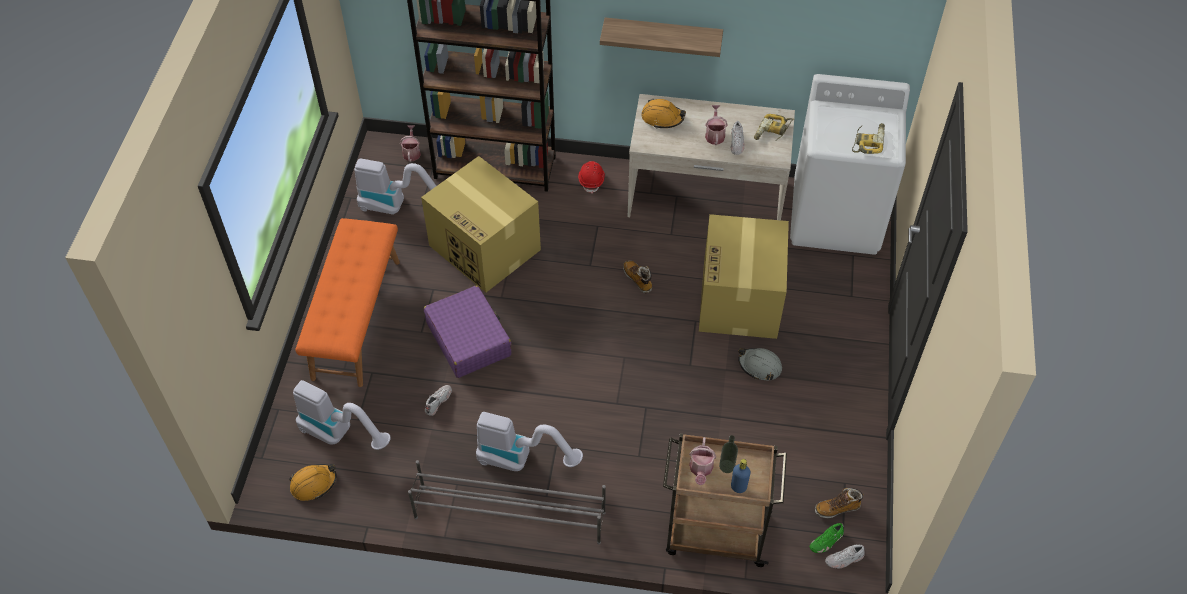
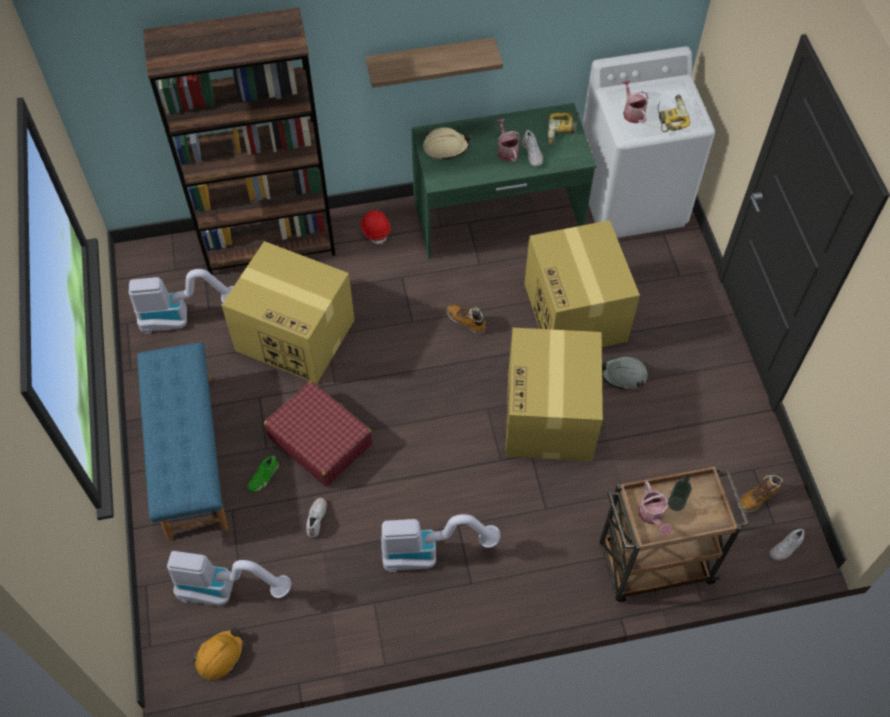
camera: 20 degrees left, 5 degrees up
orange bench [295,218,400,387] -> blue bench [137,342,228,541]
watering can [400,125,421,162] -> watering can moved to [622,79,648,123]
grey shoe rack [408,460,606,544] -> none
purple suitcase [424,285,511,378] -> red suitcase [264,381,372,486]
beige desk [628,94,795,220] -> green desk [411,103,597,259]
orange hard hat [641,99,686,129] -> beige hard hat [423,127,471,160]
blue bottle [731,459,751,493] -> none
green shoe [810,523,844,553] -> green shoe moved to [248,455,279,492]
none -> cardboard box [505,328,603,461]

